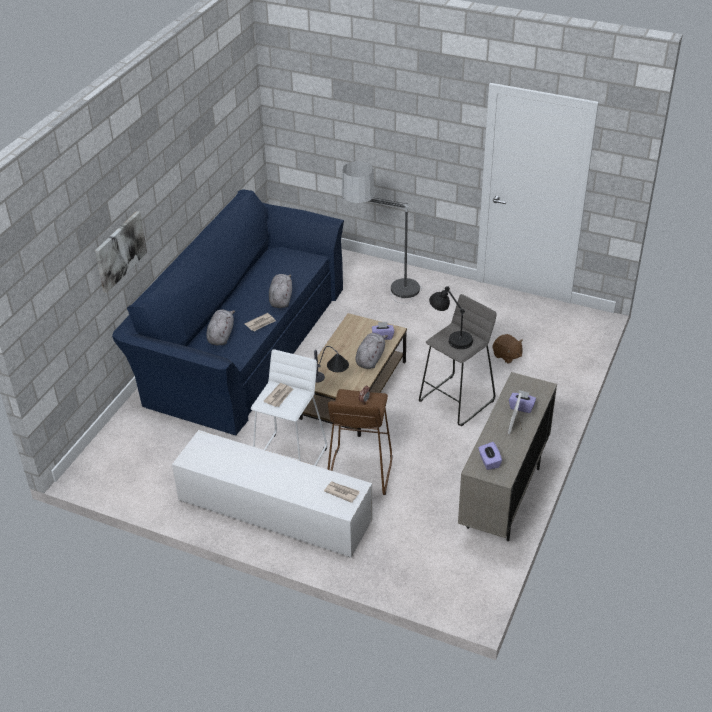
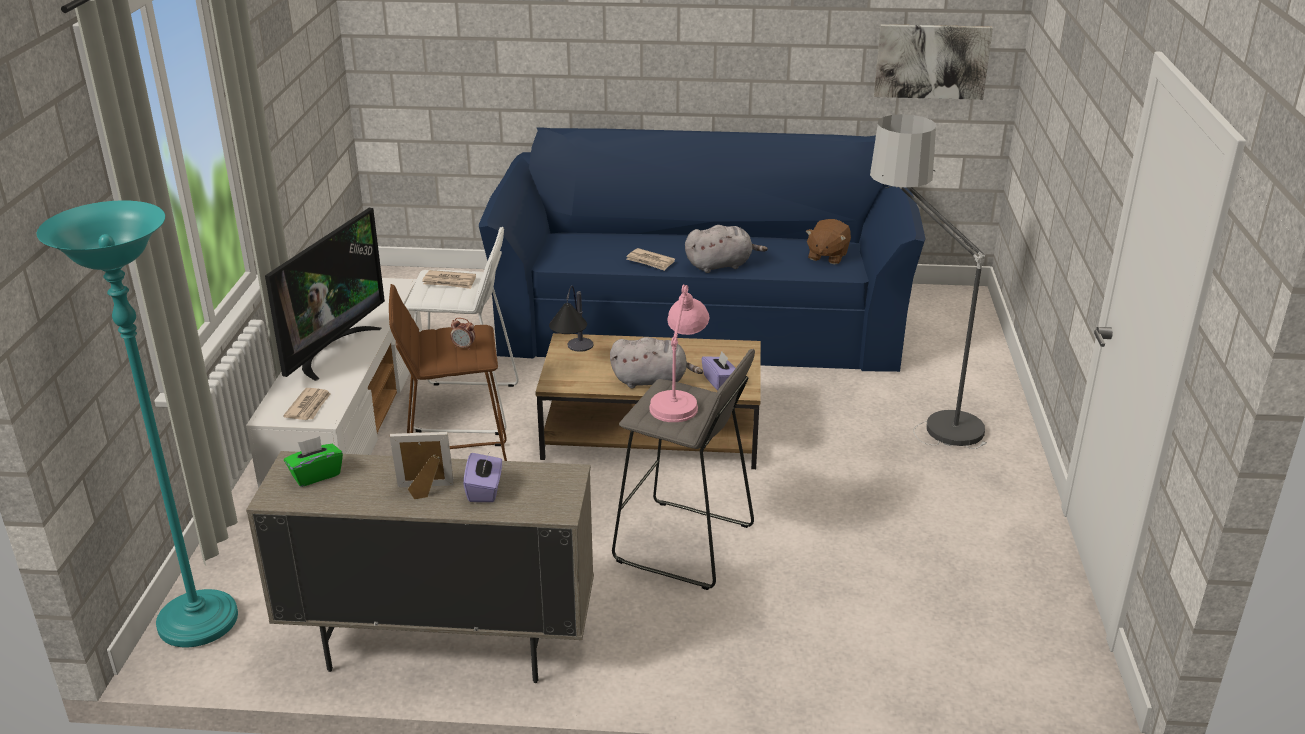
camera: 70 degrees right, 10 degrees down
picture [95,211,147,293] -> picture moved to [874,24,993,100]
grey plush toy [206,310,235,345] -> none
black table lamp [429,286,473,349] -> pink table lamp [649,285,709,422]
purple tissue box [478,442,502,470] -> green tissue box [284,436,343,487]
brown plush toy [493,334,523,364] -> brown plush toy moved to [806,219,851,264]
none -> turquoise floor lamp [37,200,238,647]
none -> television [265,208,385,381]

